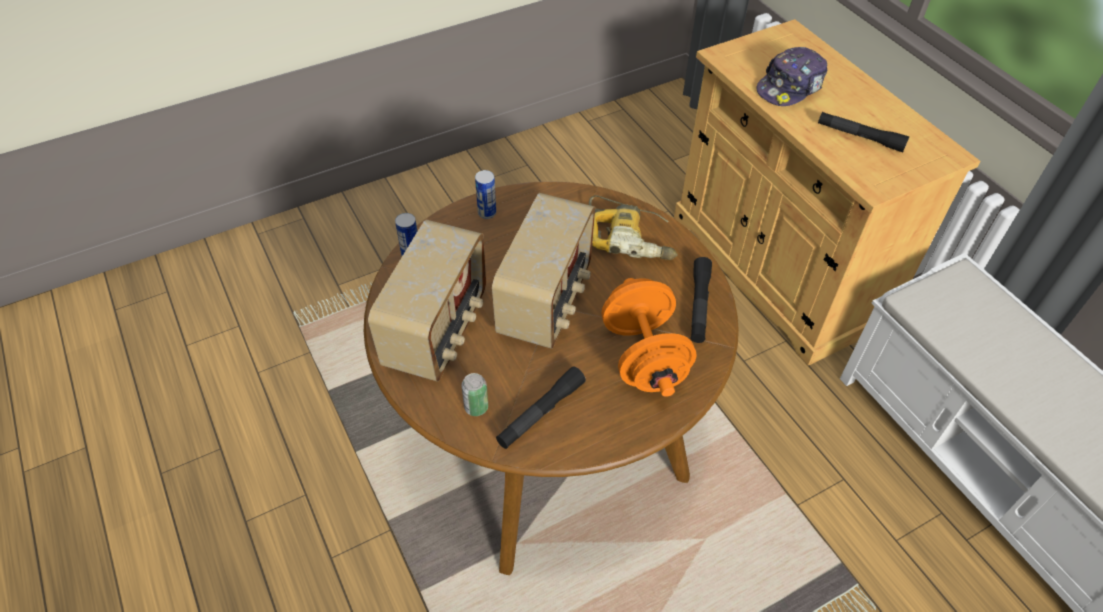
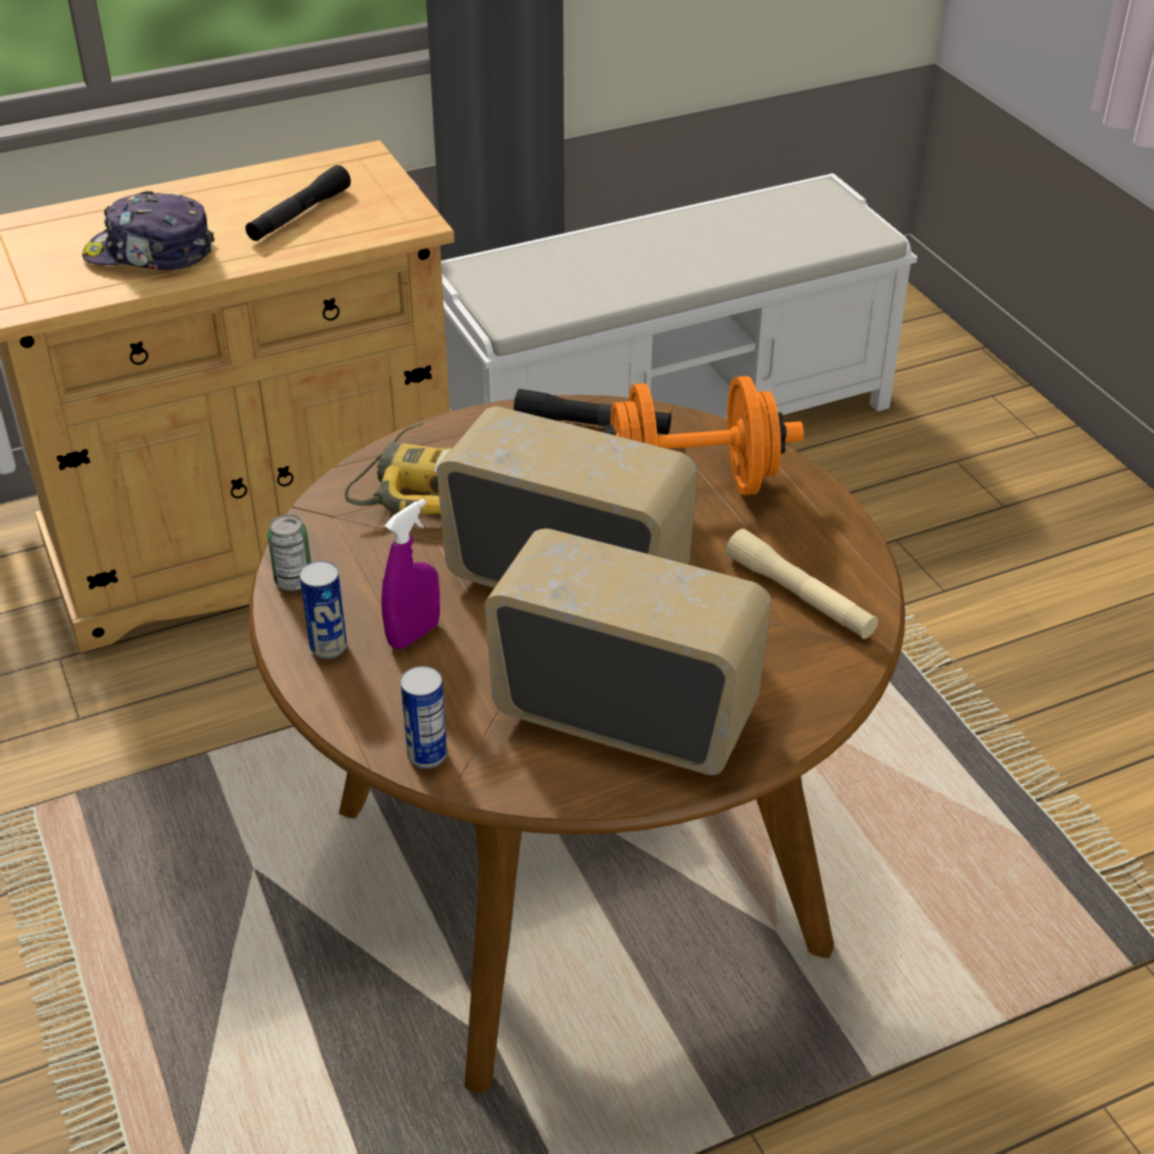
camera: 85 degrees left, 10 degrees down
can [461,373,488,416] -> can moved to [267,514,311,591]
black flashlight [496,367,586,449] -> beige flashlight [726,529,878,639]
cap [756,47,827,106] -> cap turned 135 degrees clockwise [82,191,215,270]
none -> purple spray bottle [381,498,440,649]

